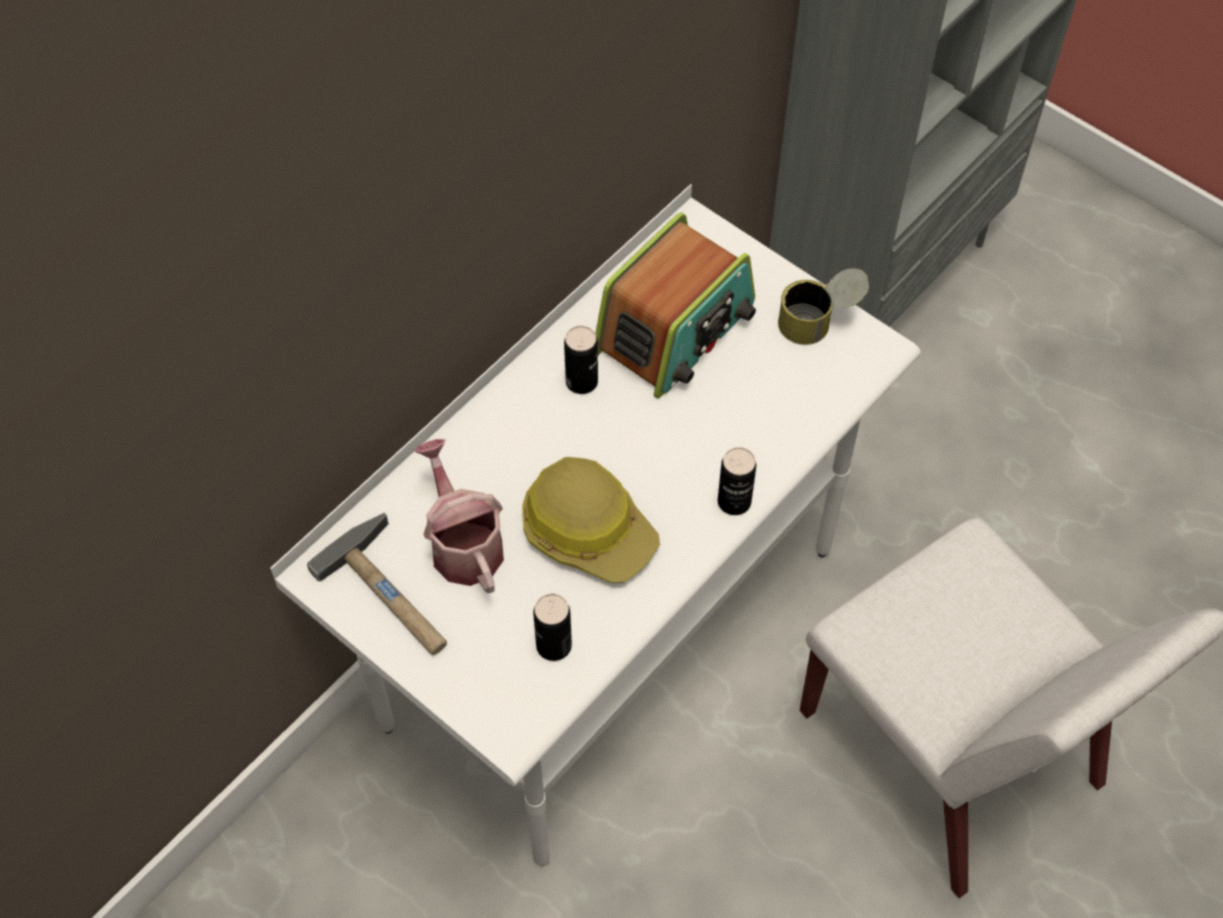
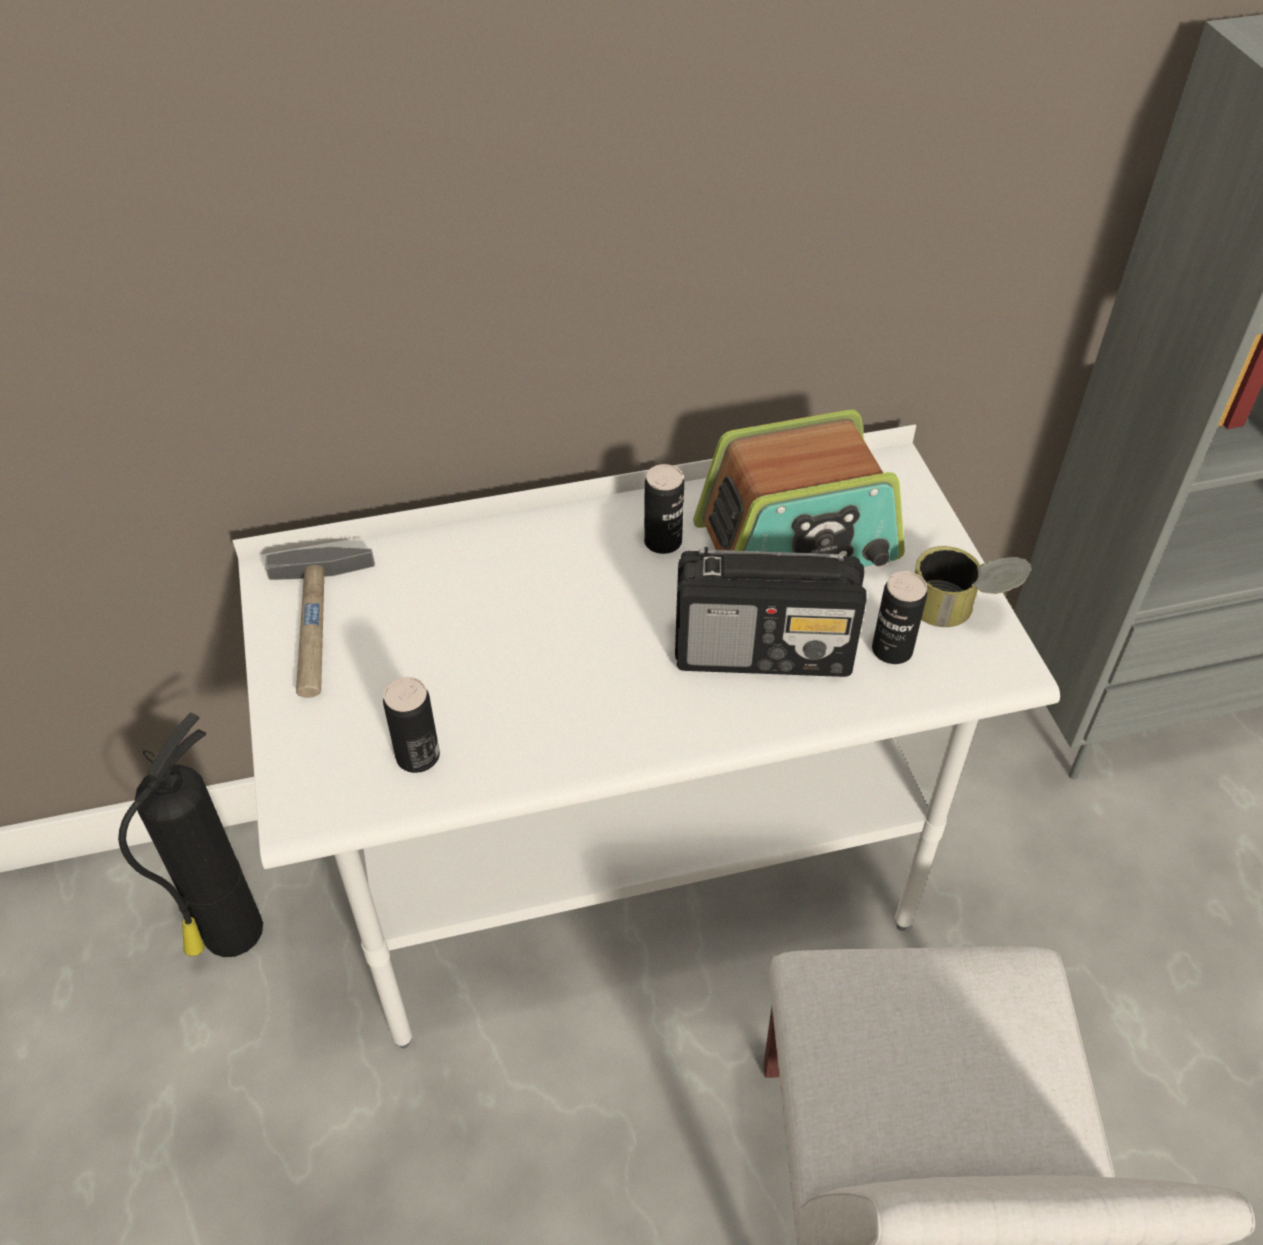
camera: 35 degrees right, 10 degrees down
watering can [415,439,504,593] -> none
hard hat [522,457,660,583] -> none
can [718,447,756,515] -> can moved to [872,571,927,664]
none -> fire extinguisher [118,713,263,957]
none -> radio [675,547,867,677]

